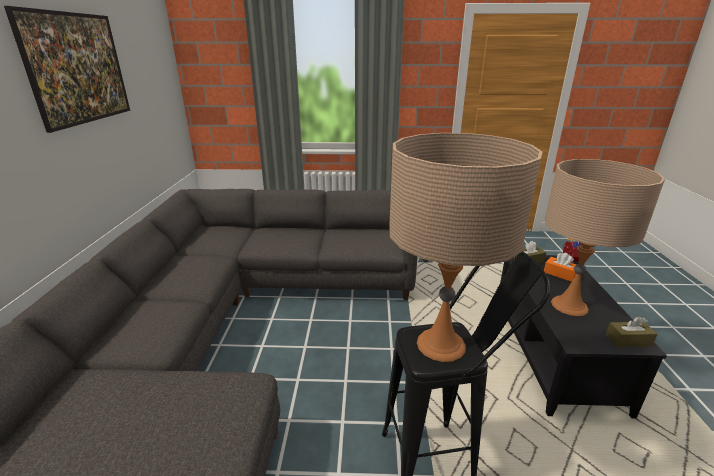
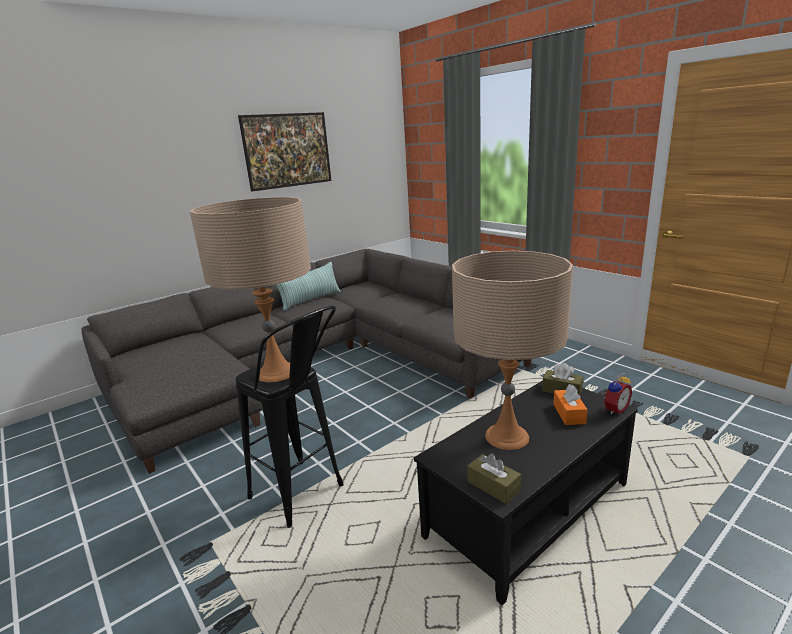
camera: 50 degrees right, 5 degrees down
none -> pillow [276,262,341,311]

